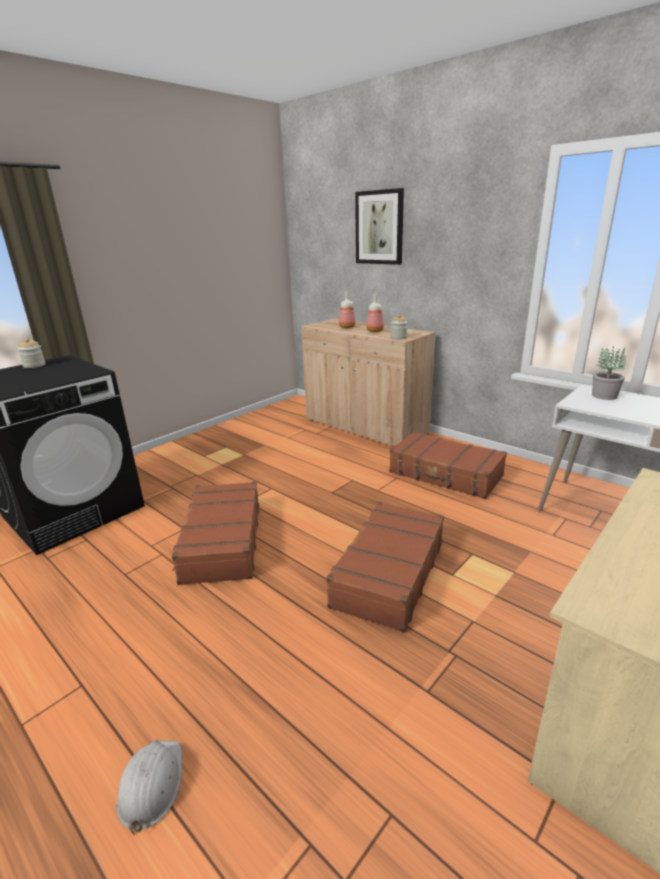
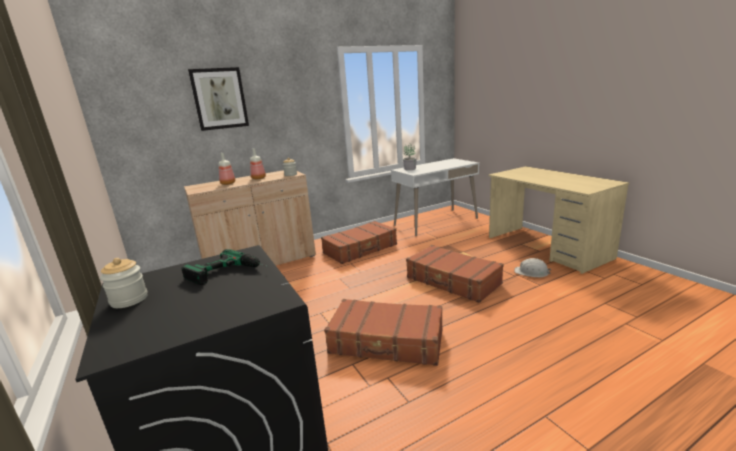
camera: 70 degrees left, 5 degrees down
white hard hat [117,740,182,835] -> white hard hat moved to [514,258,551,277]
none -> power drill [181,249,267,285]

